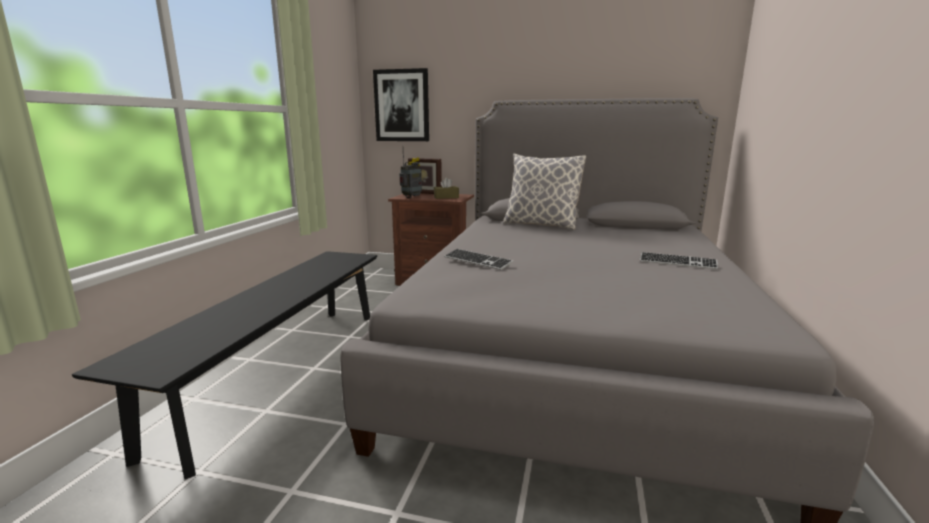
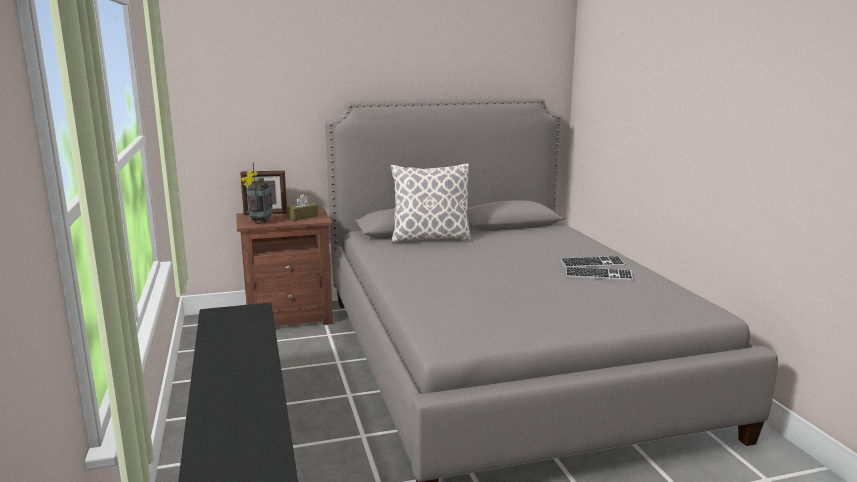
camera: 30 degrees left, 0 degrees up
picture [373,68,429,141] -> none
keyboard [444,249,513,270] -> keyboard moved to [565,267,633,280]

